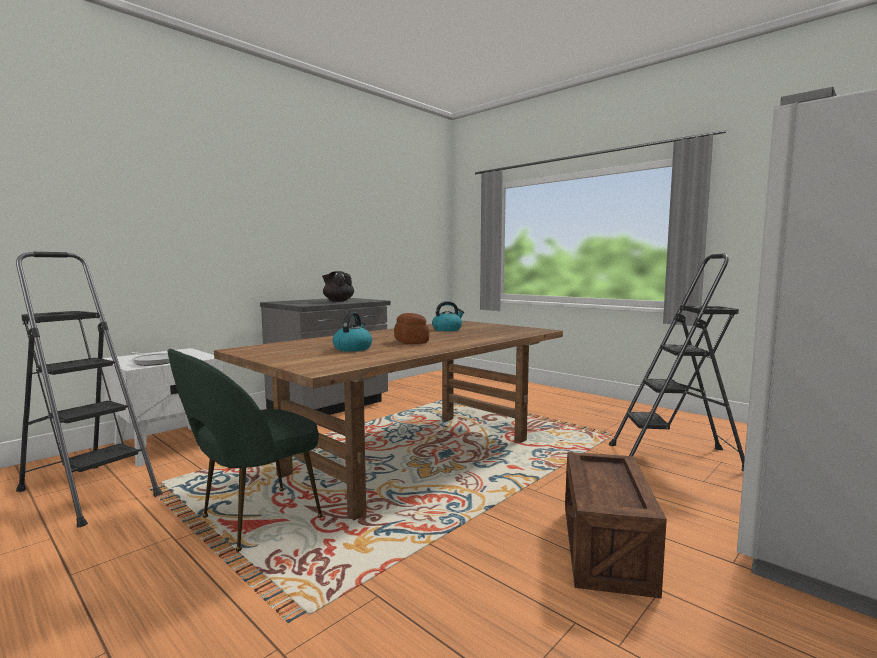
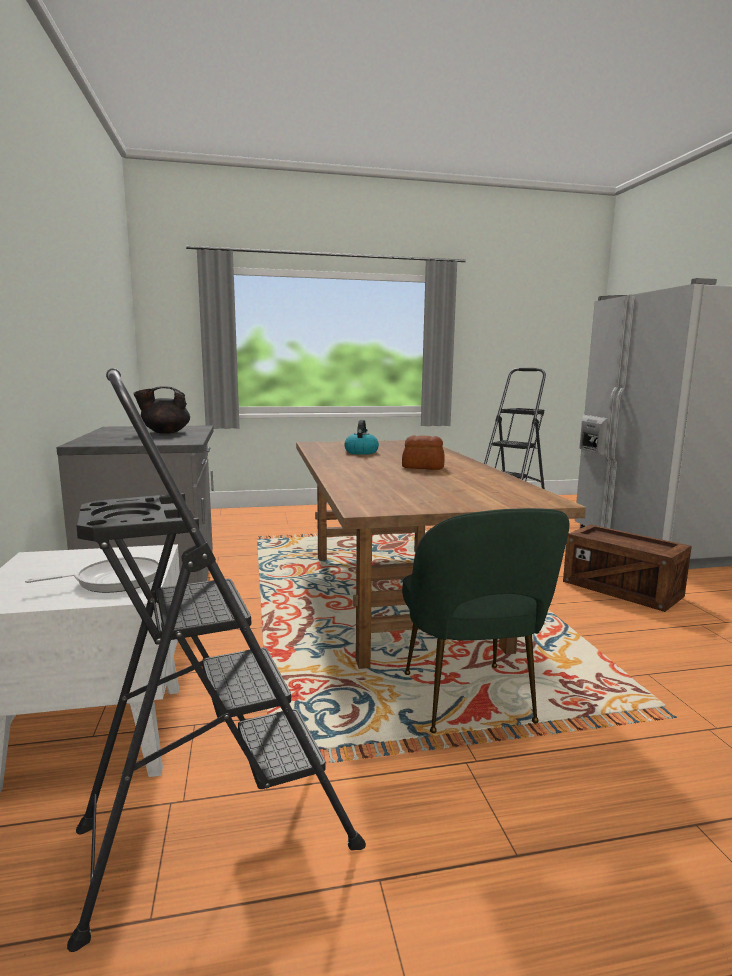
camera: 55 degrees left, 5 degrees up
kettle [333,312,372,352] -> none

